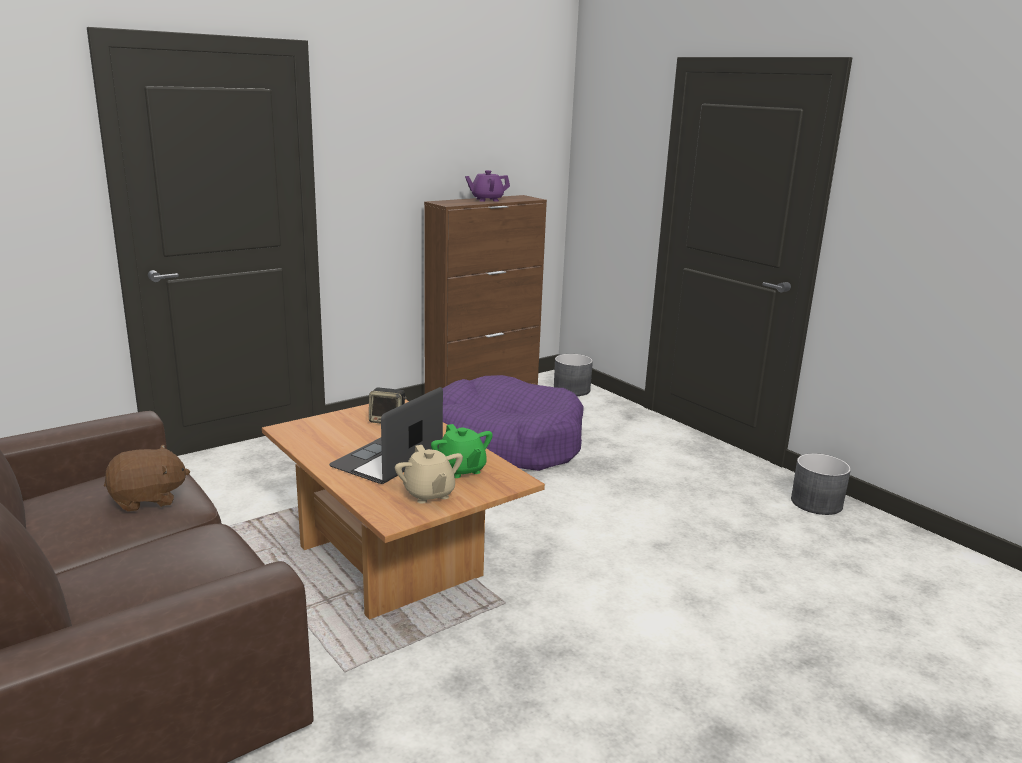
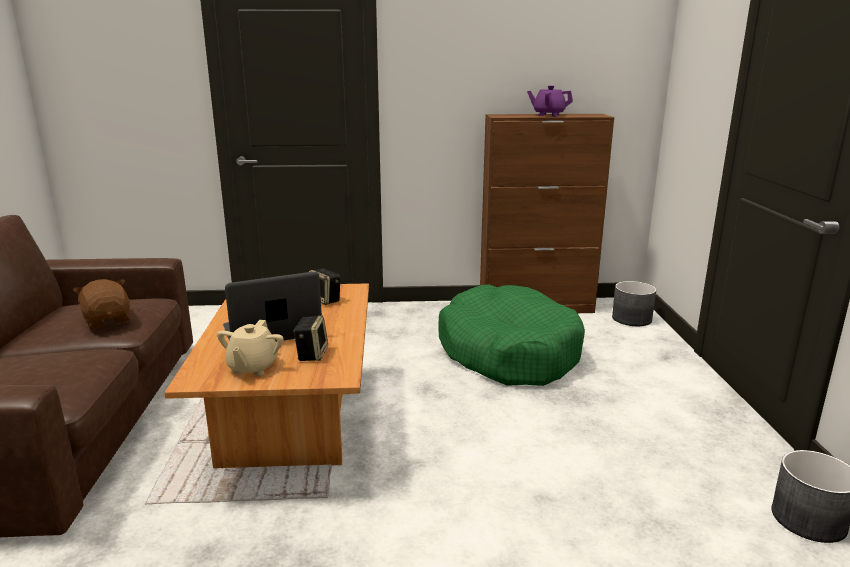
camera: 35 degrees right, 0 degrees up
brown plush toy [104,445,190,512] -> brown plush toy turned 135 degrees counterclockwise [73,279,130,329]
green teapot [431,424,493,478] -> speaker [293,315,328,361]
purple dog bed [443,375,584,471] -> green dog bed [438,284,585,386]

